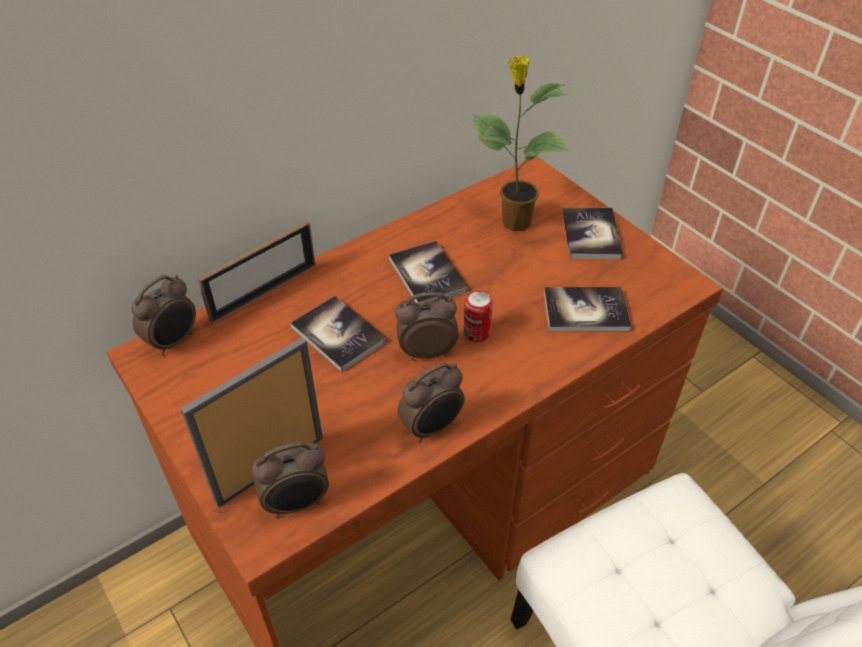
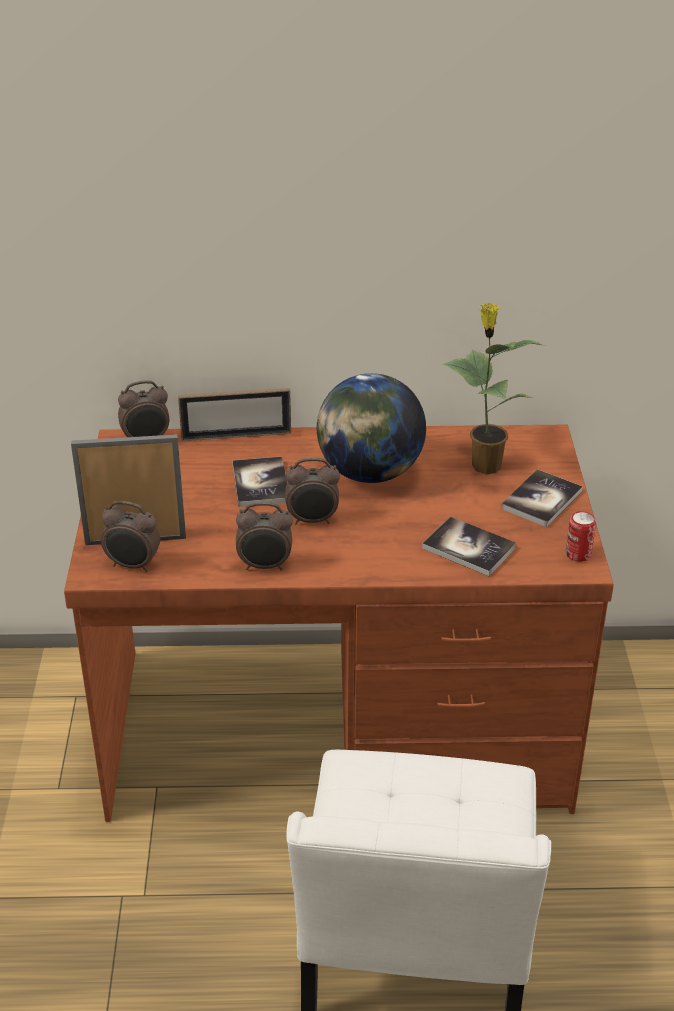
camera: 35 degrees right, 10 degrees down
book [389,241,468,303] -> globe [316,373,426,483]
alarm clock [395,292,459,360] -> alarm clock turned 150 degrees clockwise [285,458,340,525]
can [464,290,493,342] -> can moved to [566,511,596,562]

